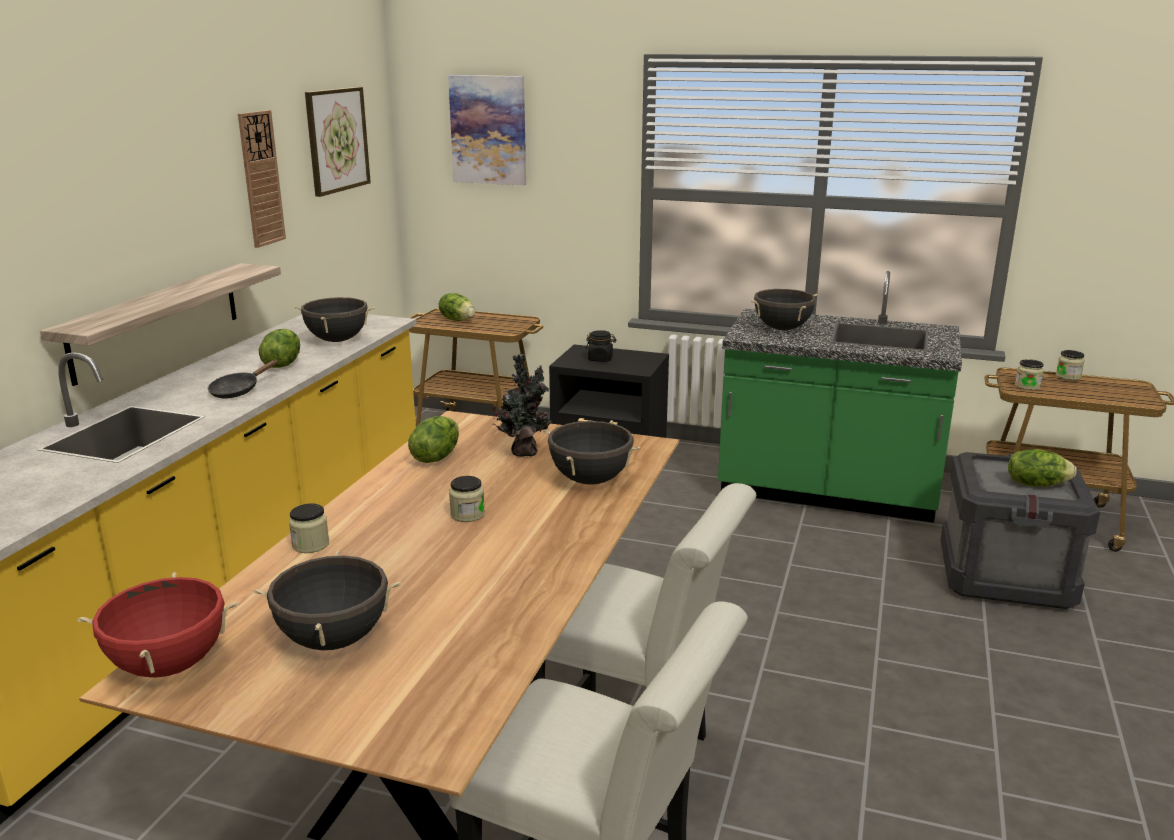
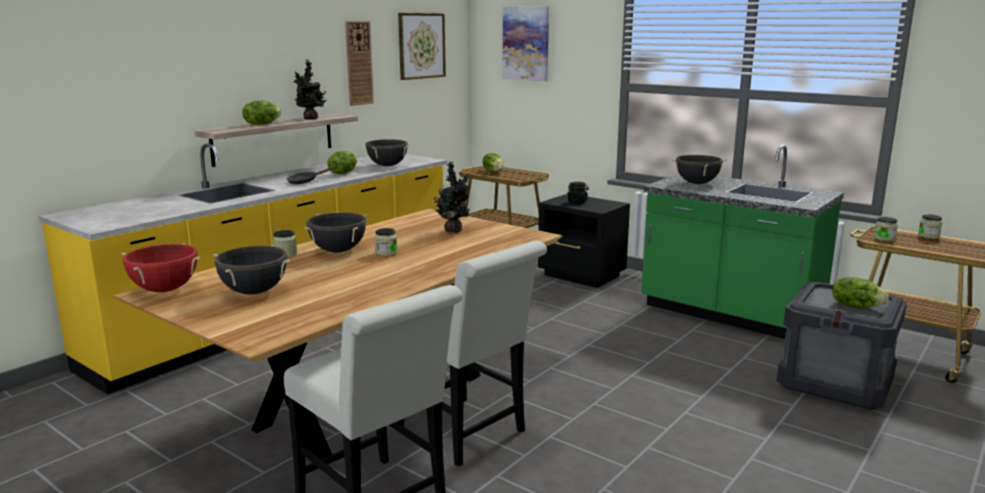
camera: 20 degrees right, 5 degrees down
lettuce [408,416,459,463] -> lettuce moved to [242,100,282,125]
black cooking pot [543,420,640,485] -> black cooking pot moved to [304,212,367,253]
none -> potted plant [294,59,326,119]

